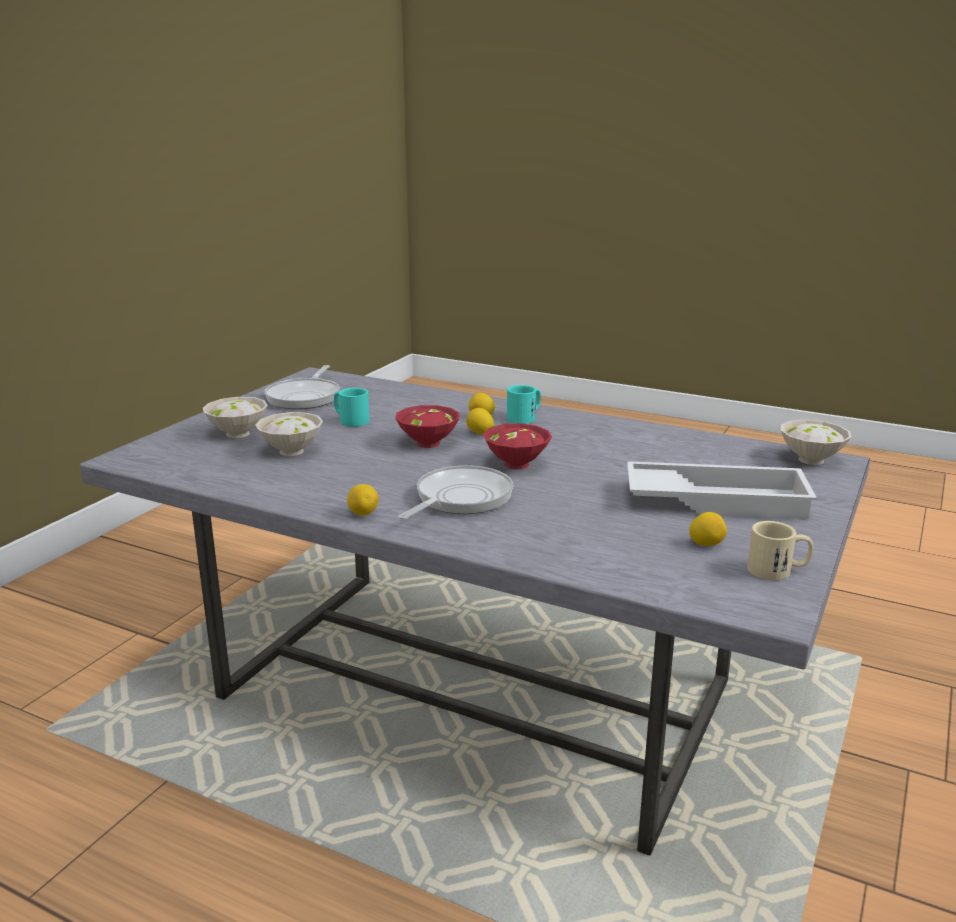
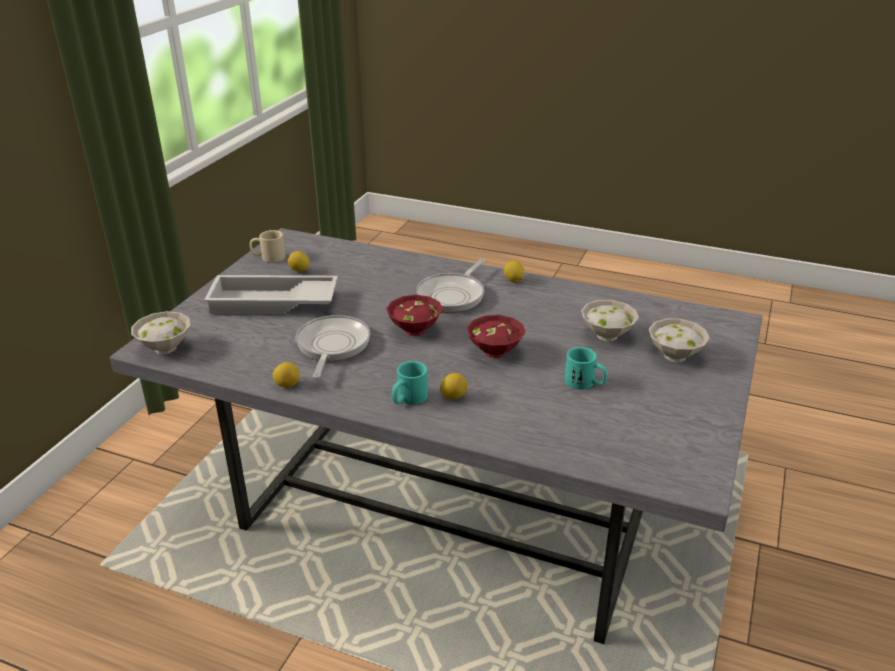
camera: 175 degrees right, 10 degrees up
frying pan [264,365,340,409] -> frying pan moved to [296,315,370,378]
lemon [466,408,494,434] -> lemon moved to [273,362,299,387]

